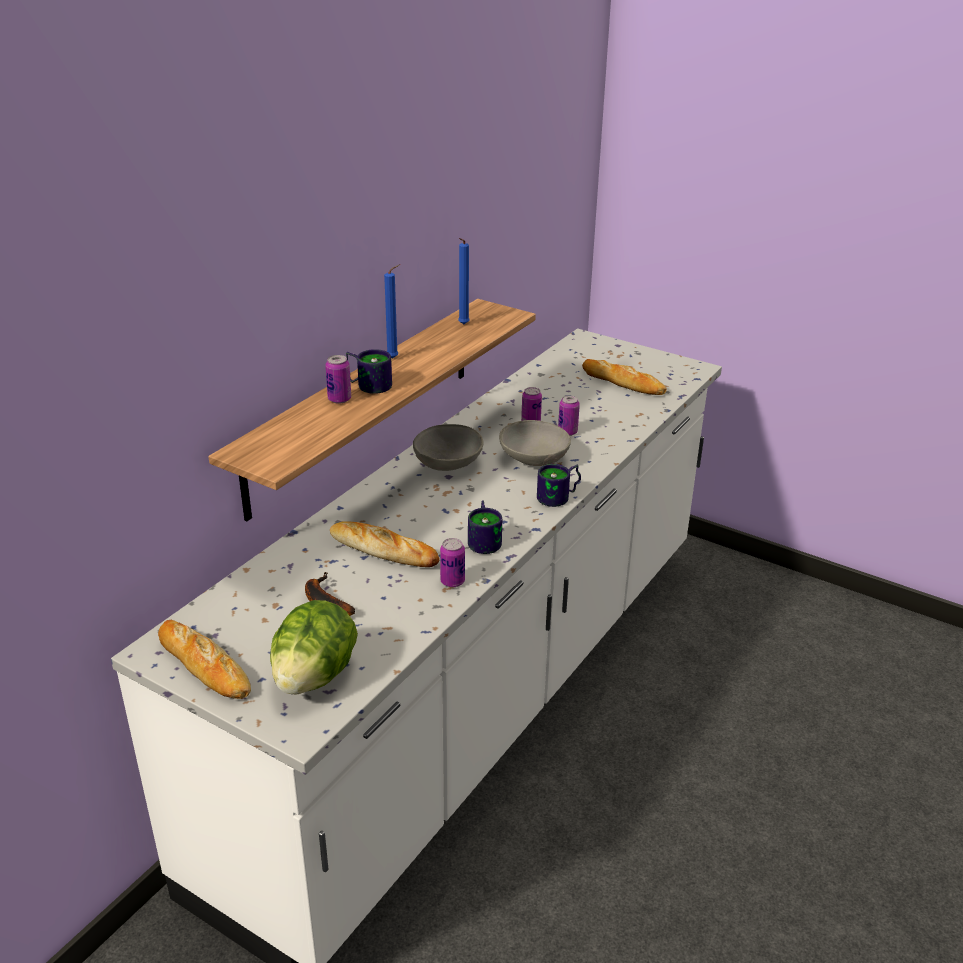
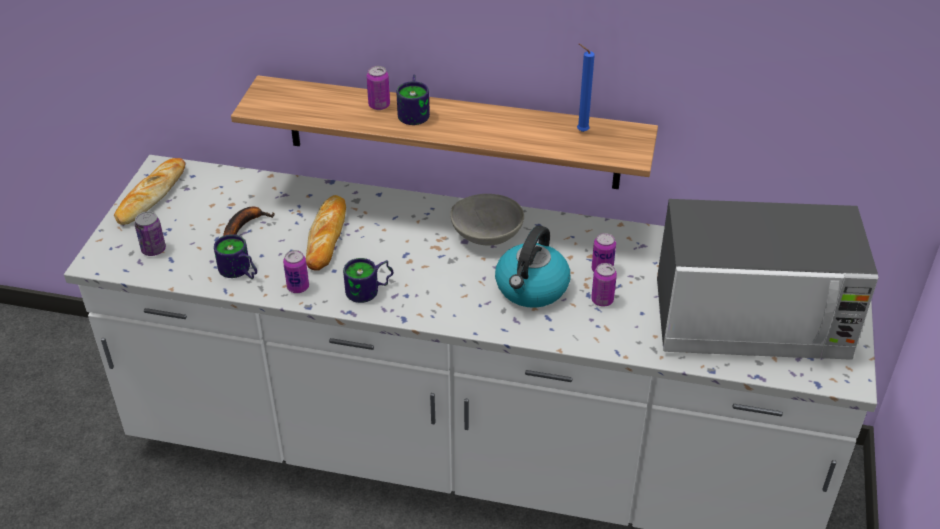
camera: 70 degrees right, 10 degrees up
lettuce [270,600,358,694] -> can [135,211,166,256]
blue candle [384,264,400,359] -> none
grey bowl [499,420,571,466] -> kettle [495,225,570,308]
mug [537,464,581,507] -> mug moved to [214,234,257,279]
bread [582,359,667,395] -> microwave [657,199,879,360]

